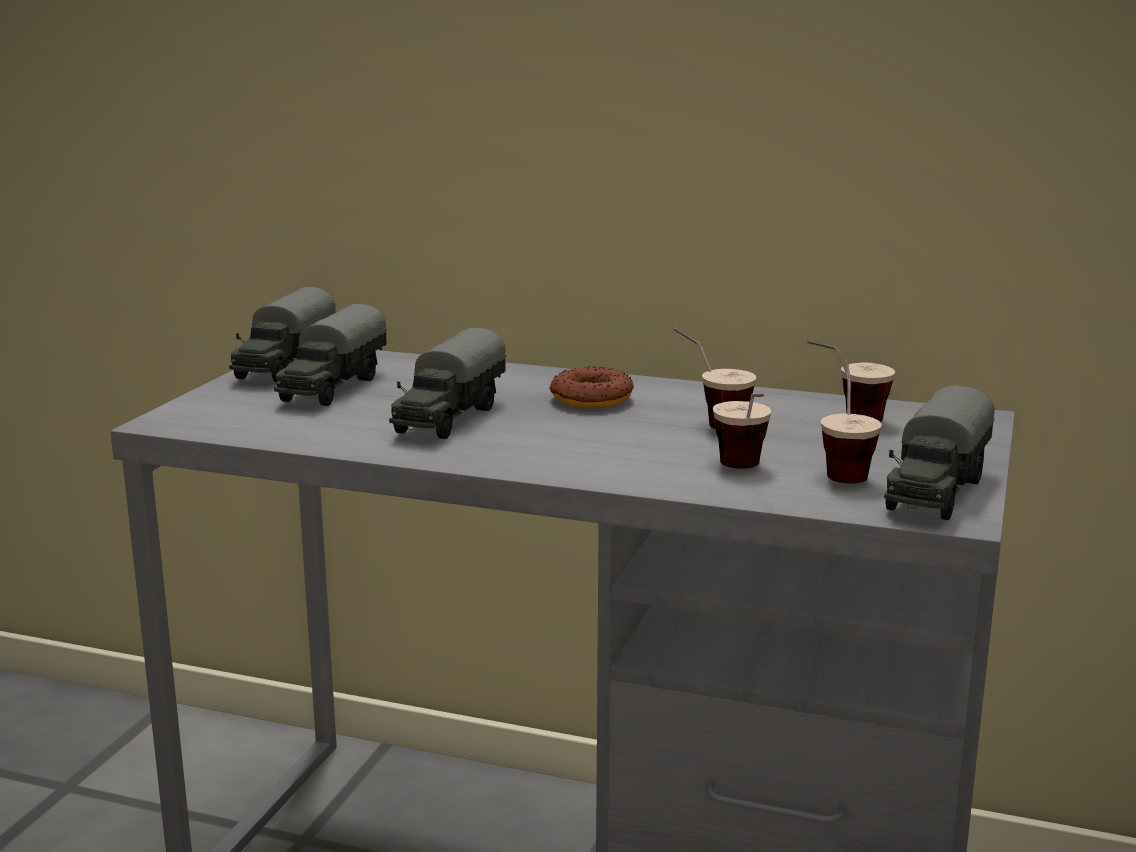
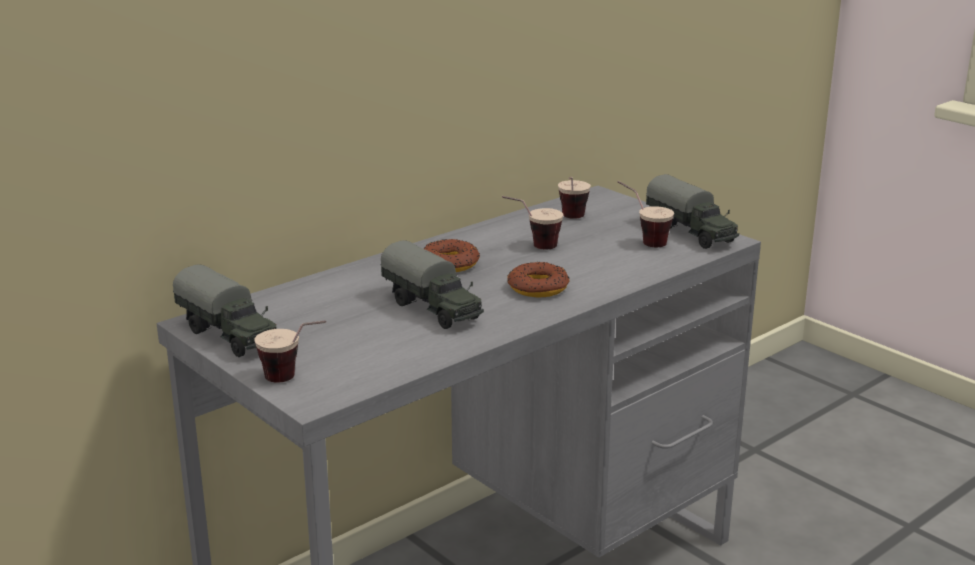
camera: 60 degrees left, 5 degrees up
toy truck [274,304,387,406] -> none
cup [713,393,771,469] -> cup moved to [254,320,326,383]
none -> donut [507,262,570,298]

